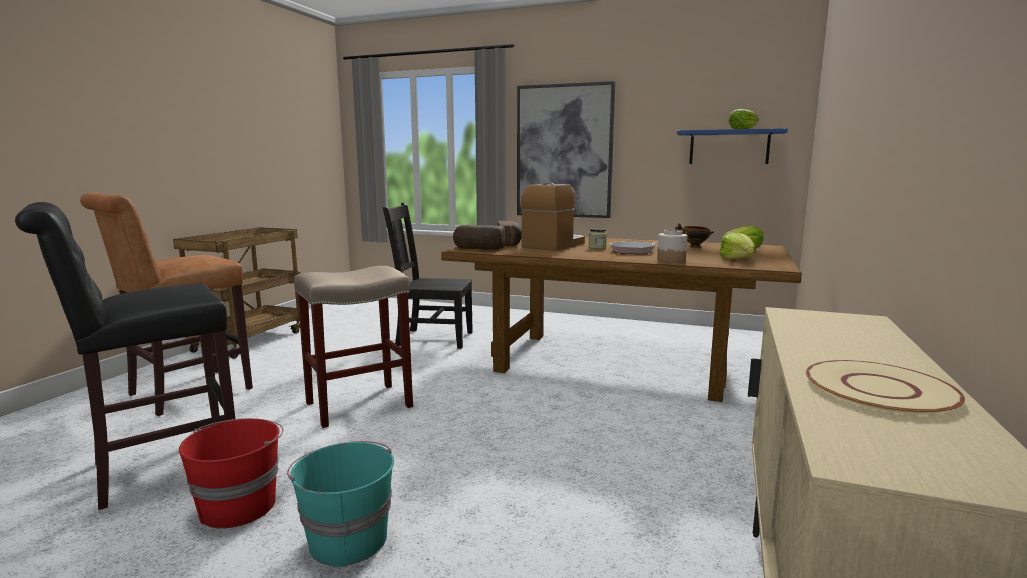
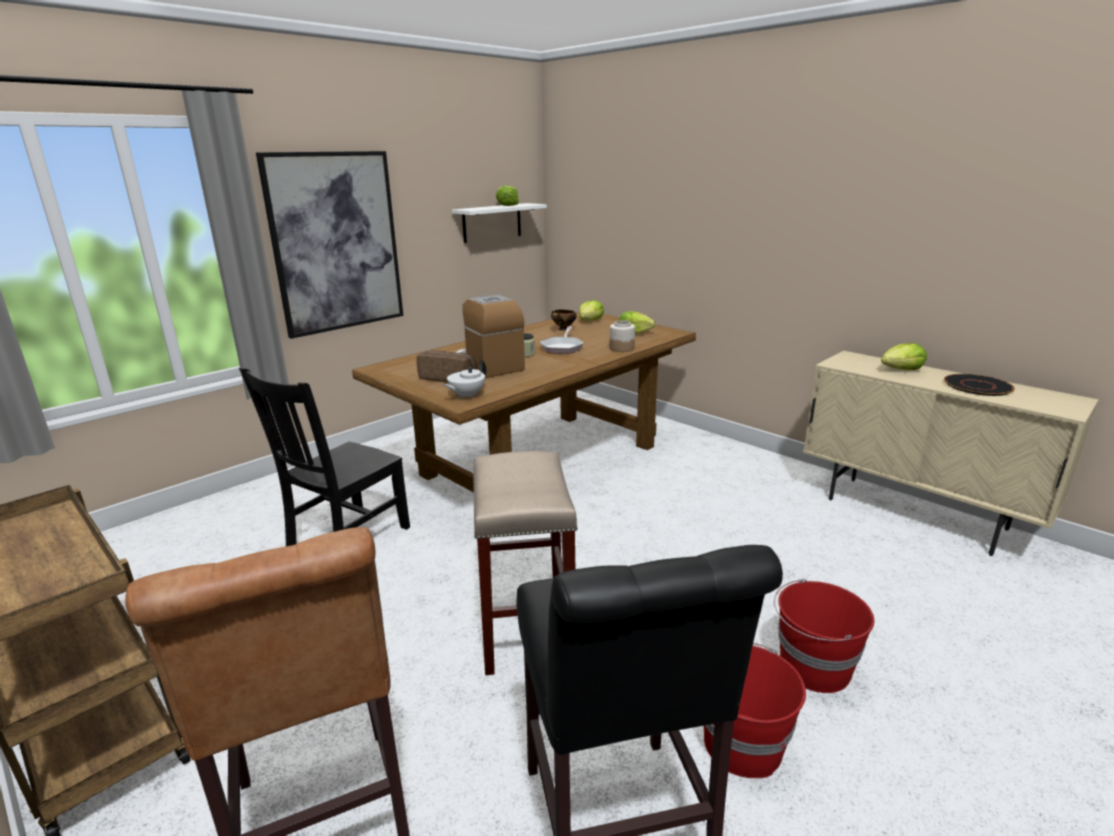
camera: 65 degrees left, 10 degrees up
turquoise bucket [287,441,394,567] -> red bucket [774,579,874,693]
bread [453,225,505,250] -> white teapot [443,359,486,398]
blue shelf [677,128,788,164] -> white shelf [452,203,547,243]
beige plate [806,360,965,415] -> black plate [944,374,1015,396]
none -> lettuce [881,343,927,370]

